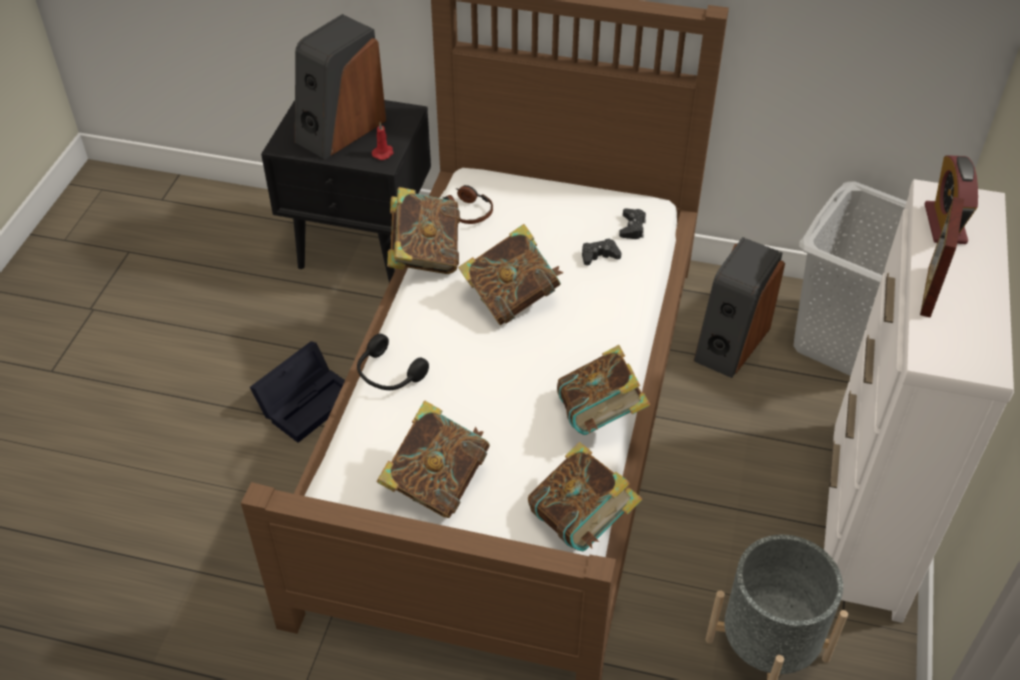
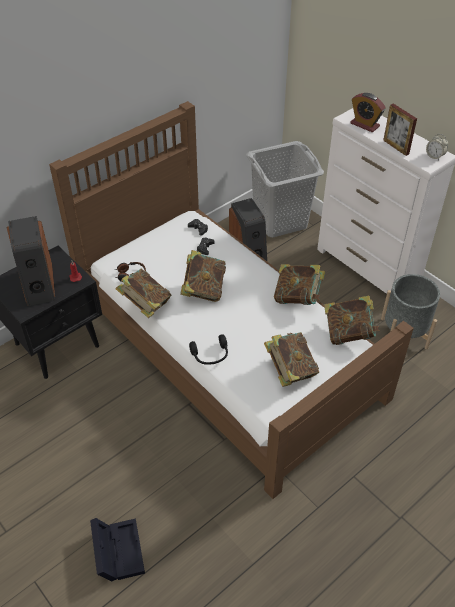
camera: 55 degrees left, 0 degrees up
black storage box [250,341,345,443] -> black storage box moved to [90,518,145,581]
none -> alarm clock [426,134,448,161]

